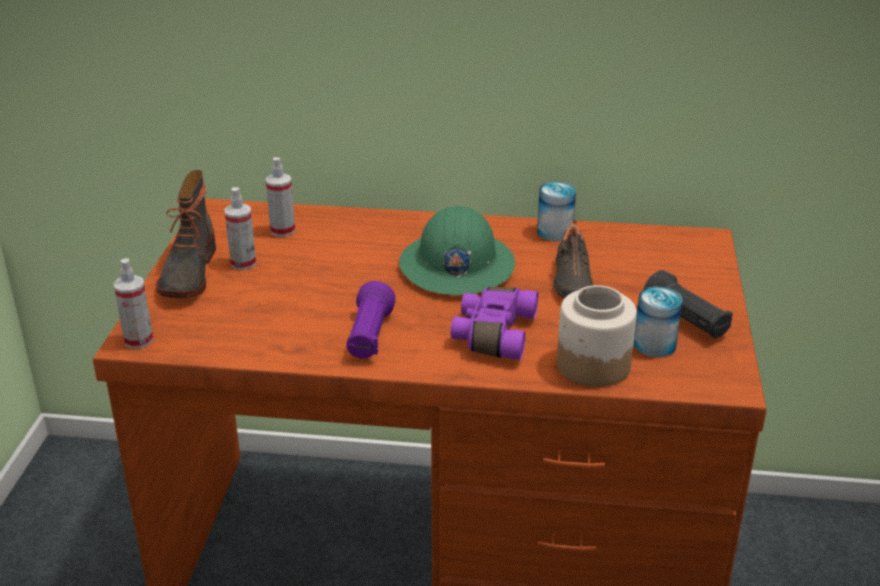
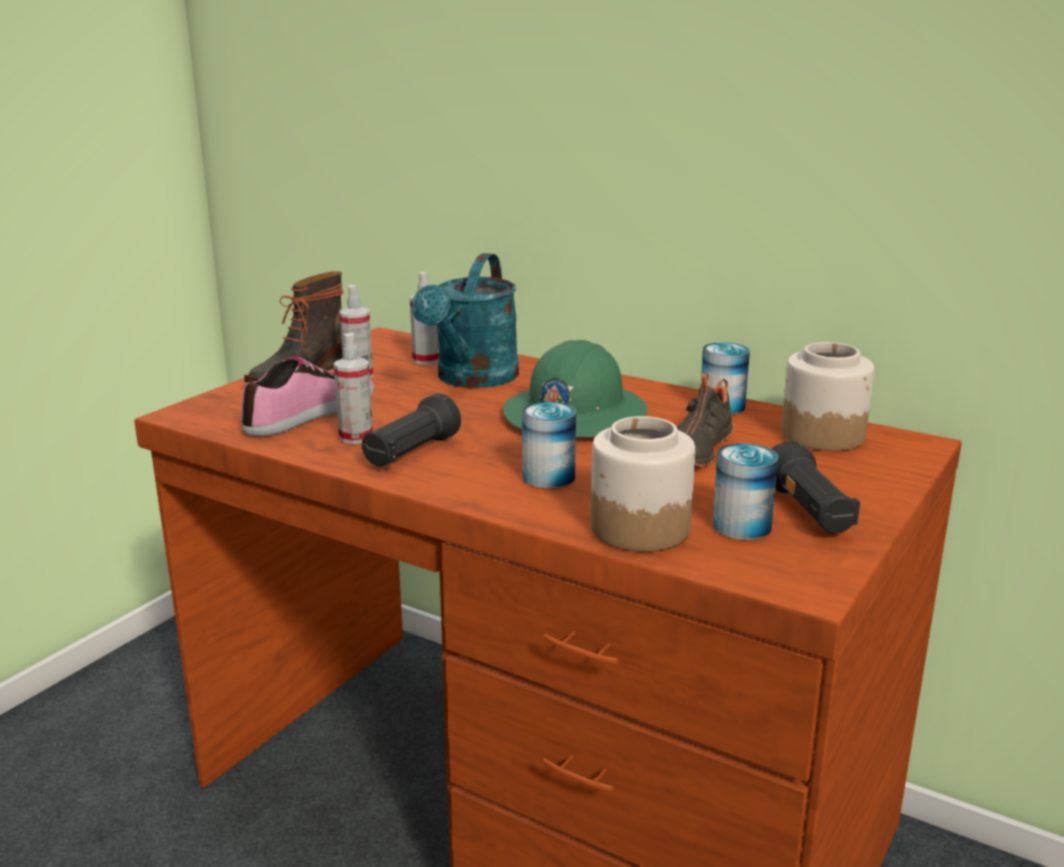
camera: 25 degrees right, 10 degrees down
spray bottle [113,258,153,349] -> spray bottle moved to [334,333,373,444]
purple flashlight [346,281,396,359] -> black flashlight [362,393,461,466]
purple binoculars [451,287,538,360] -> can [522,402,576,488]
none -> shoe [241,357,374,436]
none -> turquoise watering can [412,253,519,388]
none -> jar [781,342,874,451]

